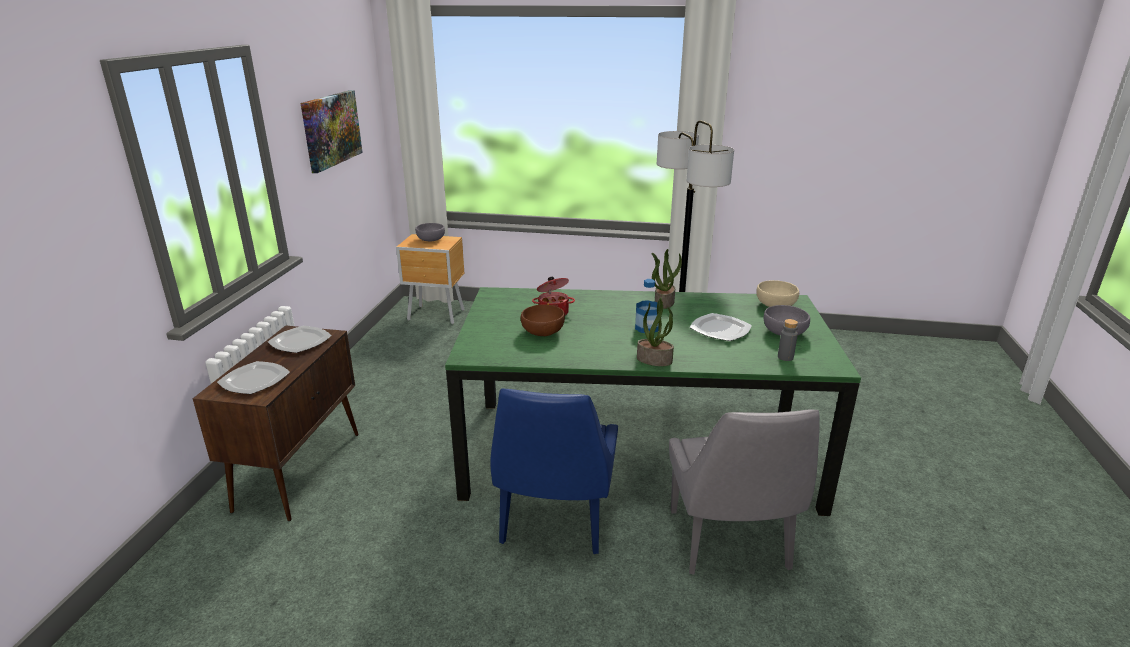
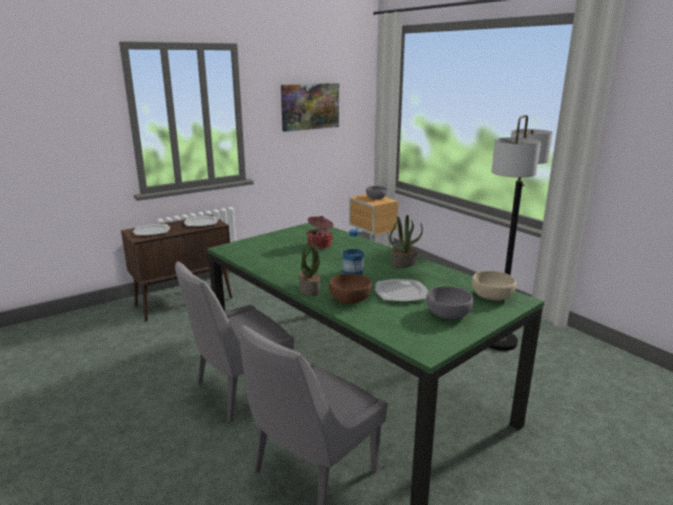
camera: 45 degrees right, 5 degrees down
blue chair [490,388,618,554] -> grey chair [175,261,294,422]
brown bowl [521,304,565,336] -> brown bowl moved to [329,274,372,304]
grey bottle [778,319,798,361] -> none

